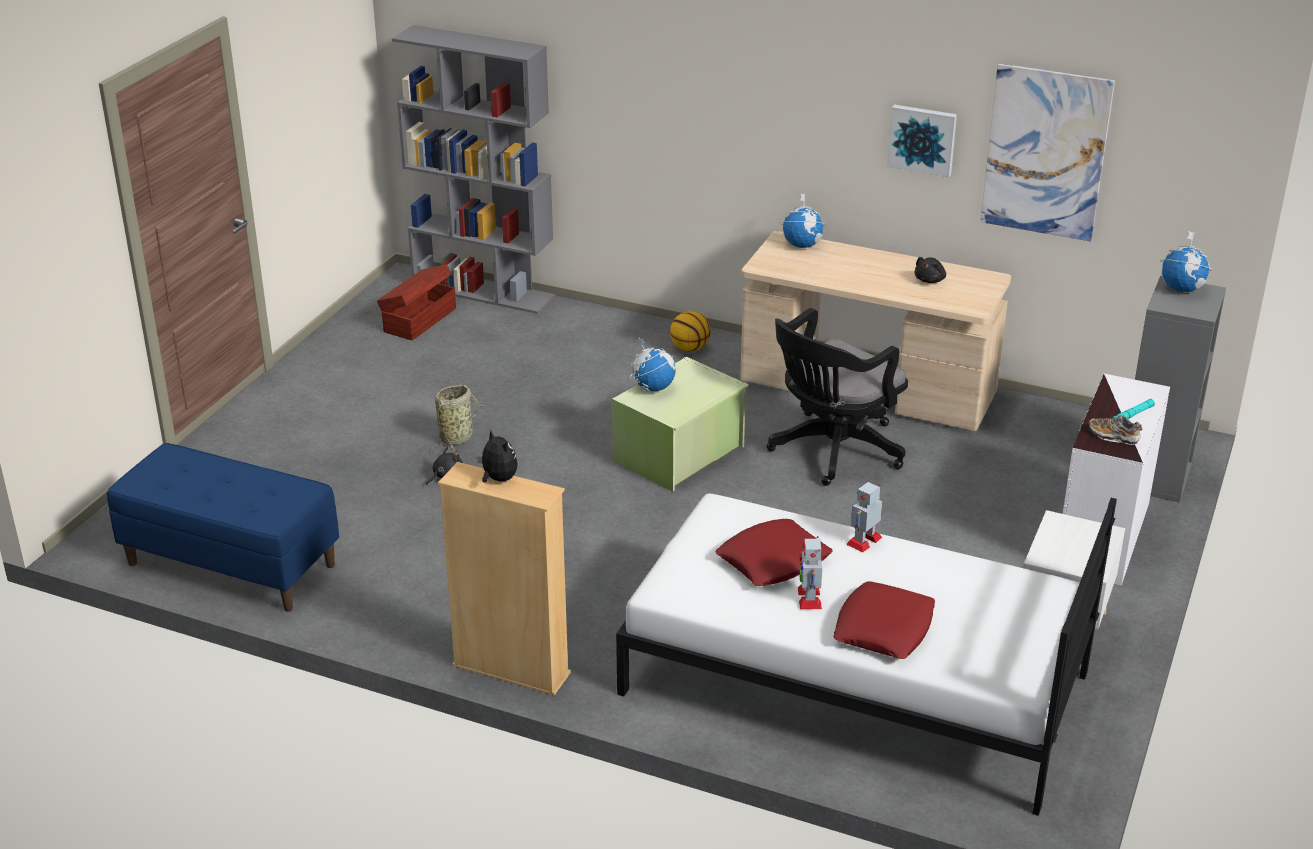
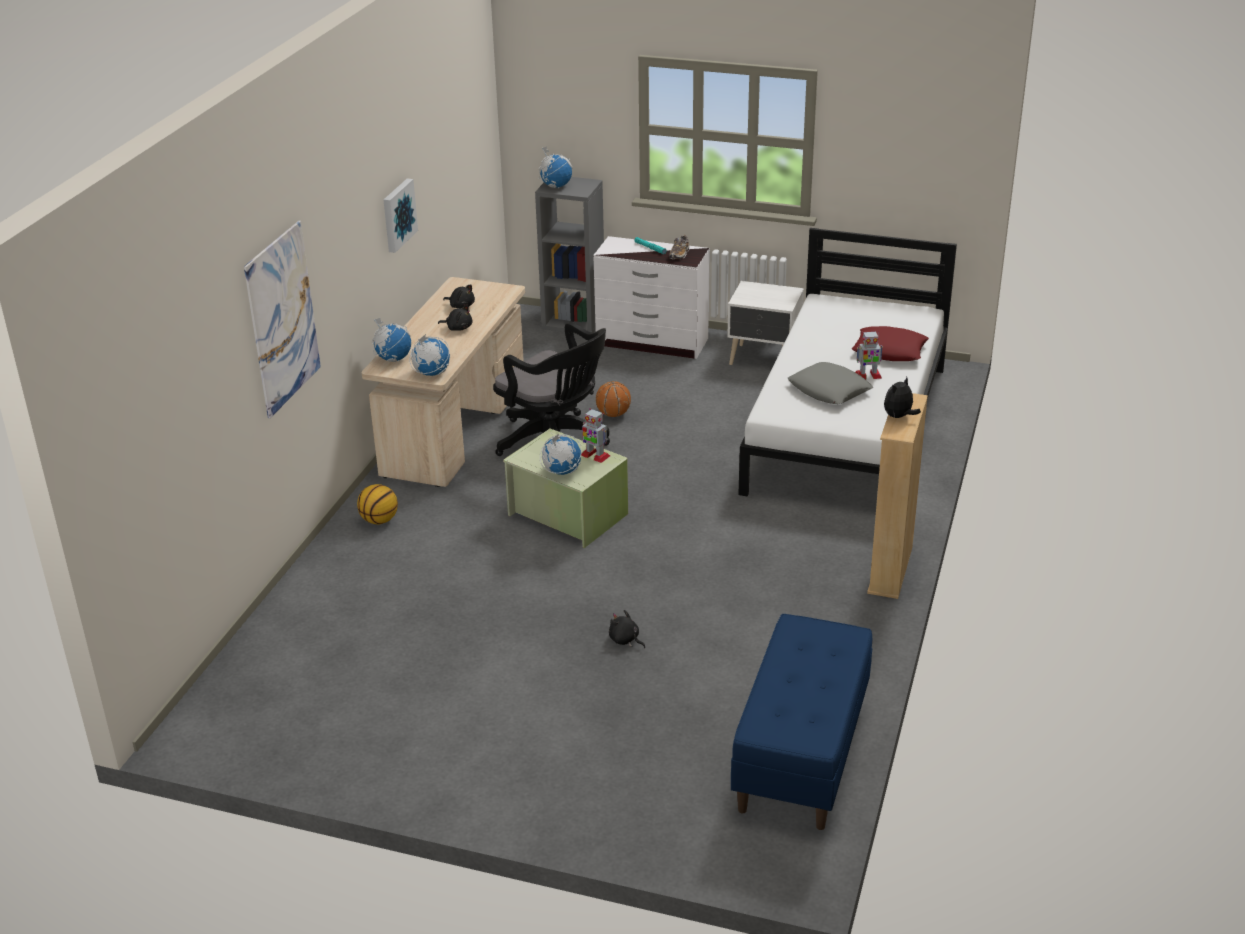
camera: 95 degrees left, 0 degrees up
brown storage box [377,264,456,340] -> none
grey bookcase [392,25,555,314] -> none
basket [431,385,487,453] -> none
red pillow [715,519,833,586] -> grey pillow [787,362,873,404]
toy robot [846,482,882,552] -> toy robot moved to [581,408,610,463]
picture [981,64,1115,242] -> picture moved to [244,221,321,418]
none -> globe [409,334,450,376]
none -> black plush toy [438,305,472,330]
none -> basketball [596,381,631,417]

